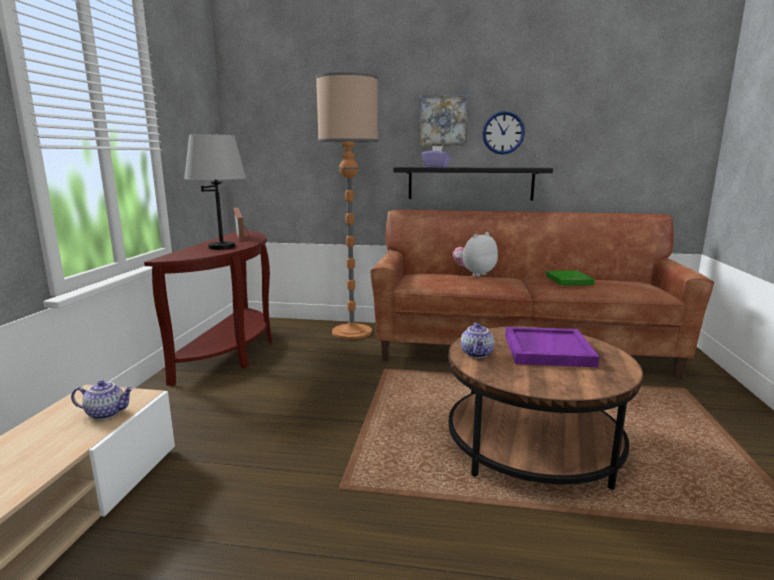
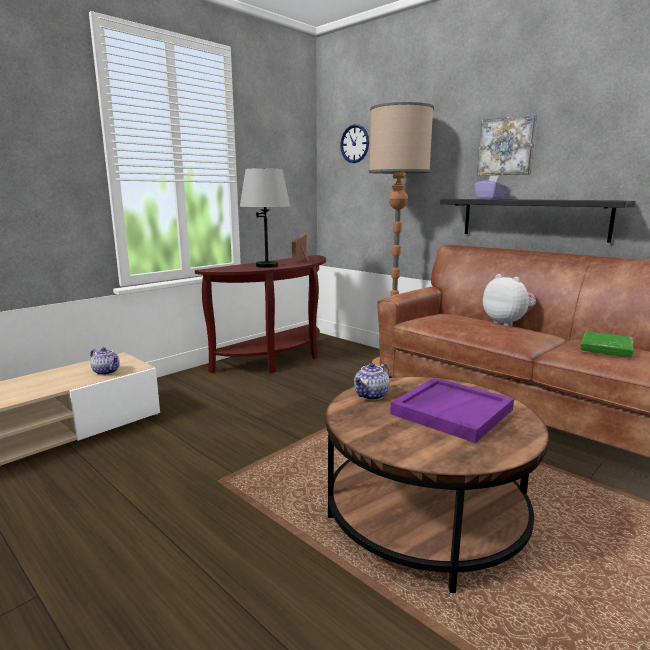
camera: 35 degrees right, 0 degrees up
plush toy [453,232,498,276] -> plush toy turned 60 degrees clockwise [483,274,536,326]
wall clock [482,111,525,154] -> wall clock moved to [340,124,369,163]

